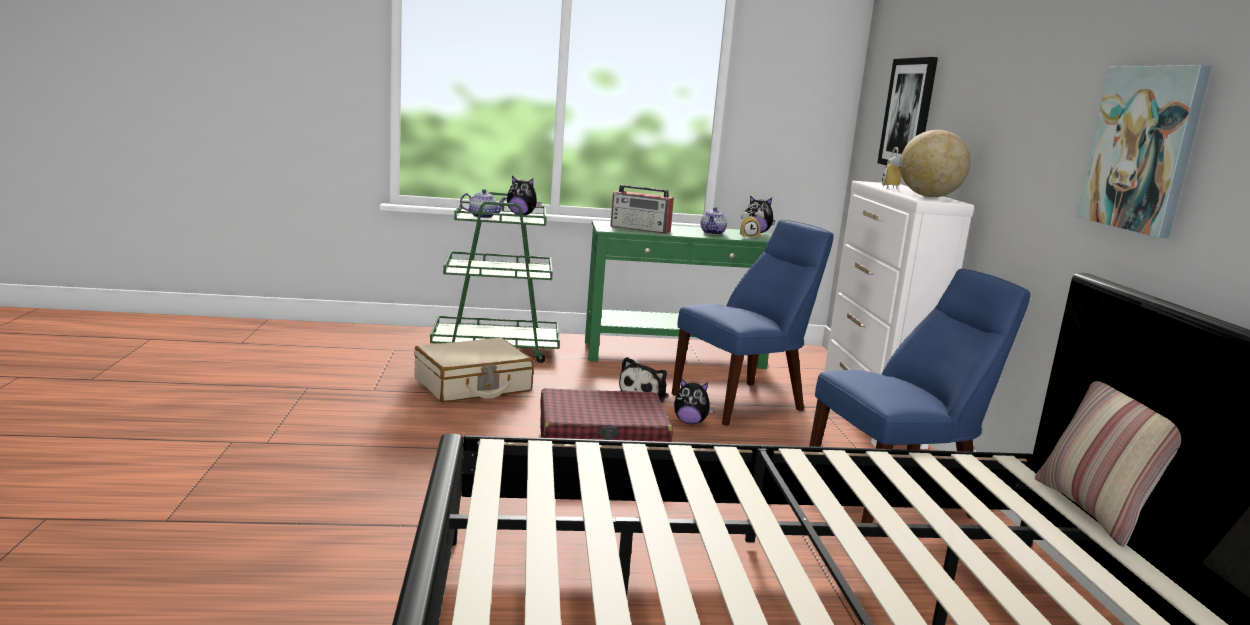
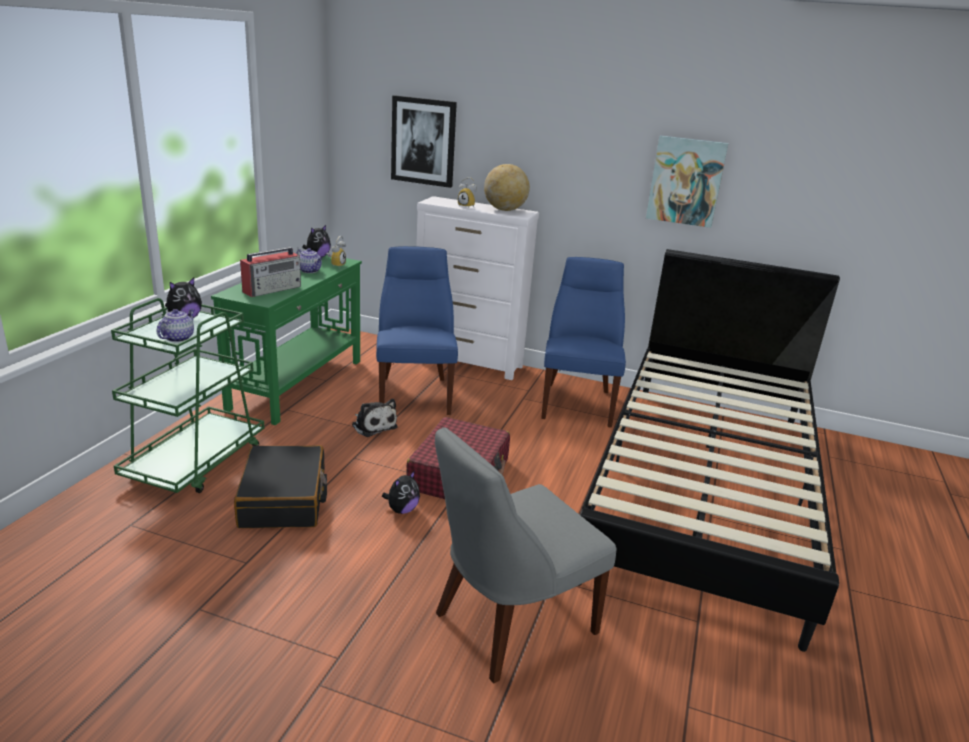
camera: 65 degrees left, 10 degrees up
beige suitcase [414,338,534,402] -> black suitcase [234,445,327,528]
plush toy [674,378,714,424] -> plush toy moved to [382,470,420,514]
pillow [1035,381,1181,547] -> none
none -> grey chair [435,427,617,683]

